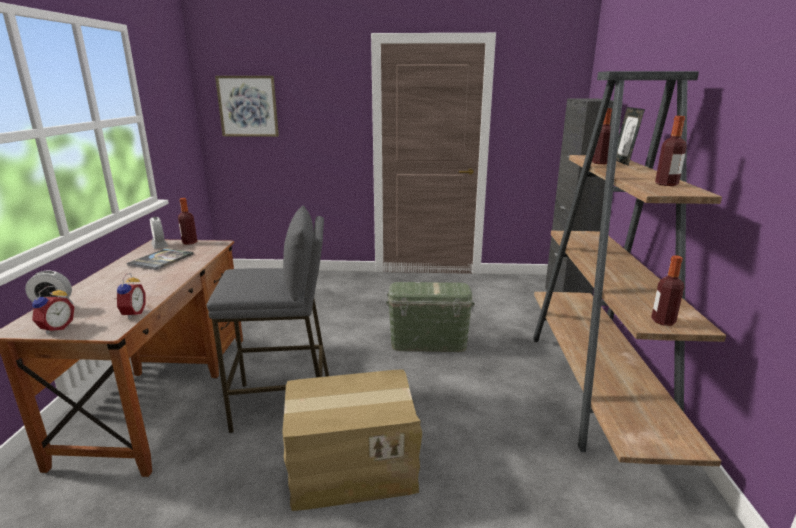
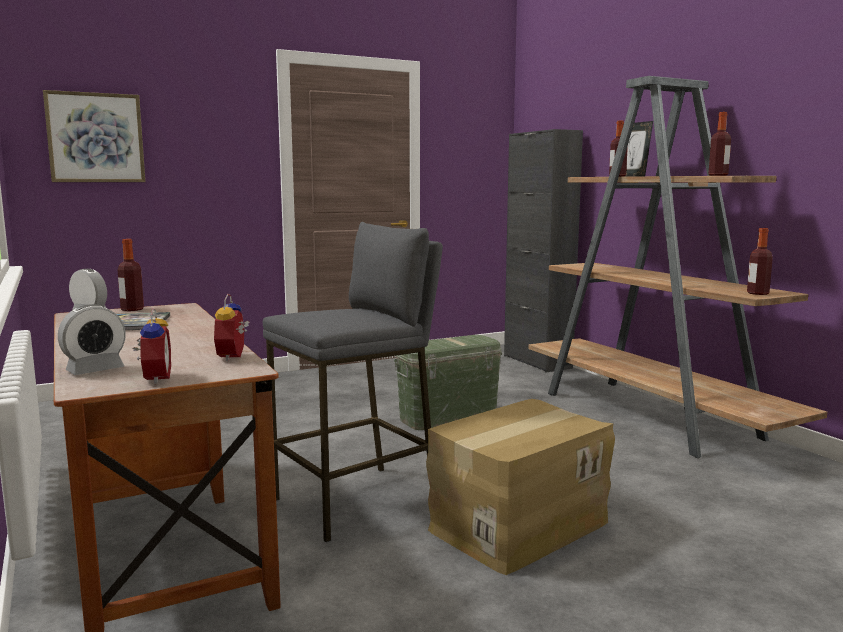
camera: 30 degrees left, 10 degrees down
alarm clock [113,273,146,319] -> alarm clock turned 150 degrees counterclockwise [214,294,250,361]

